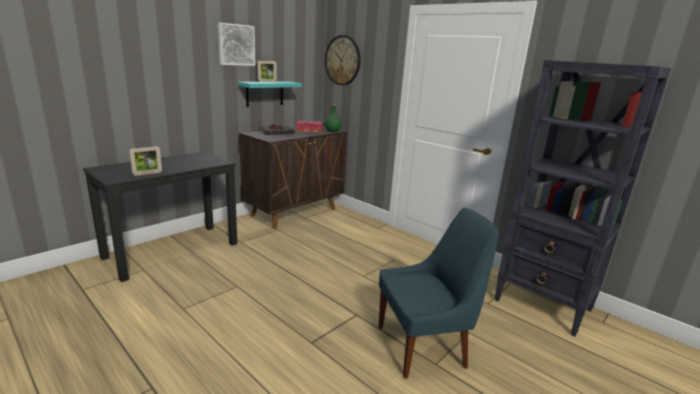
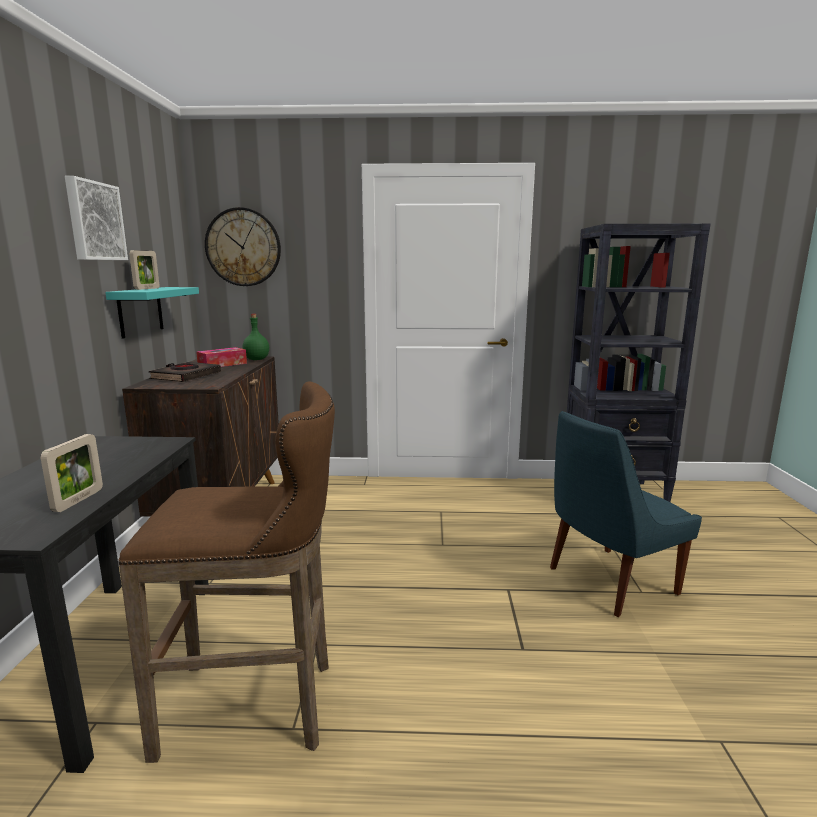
camera: 40 degrees left, 5 degrees down
blue chair [379,208,499,379] -> blue chair turned 150 degrees counterclockwise [550,411,702,617]
none -> brown stool [118,381,335,763]

